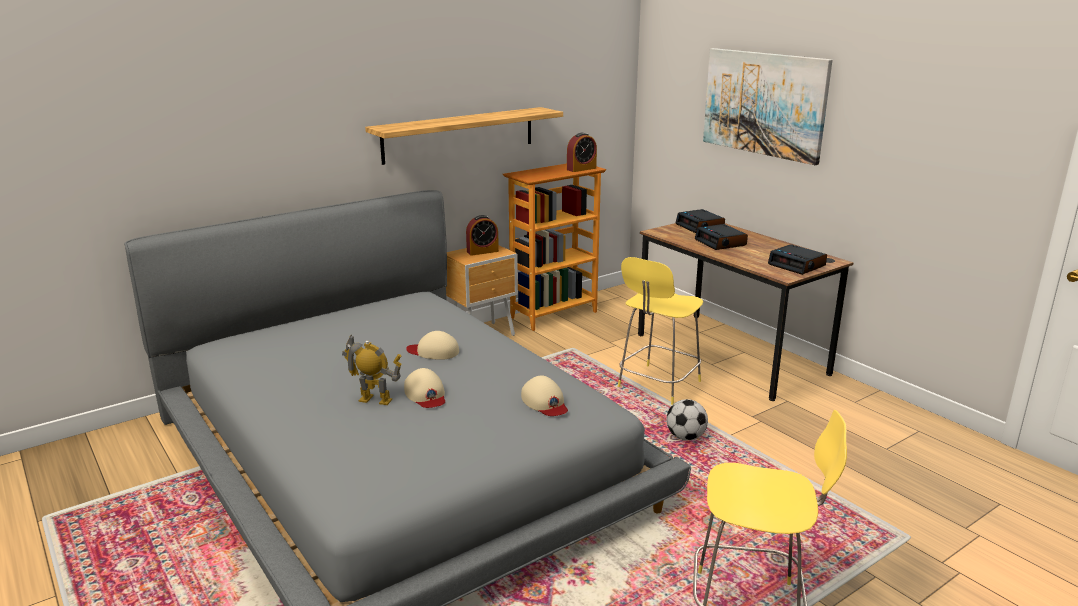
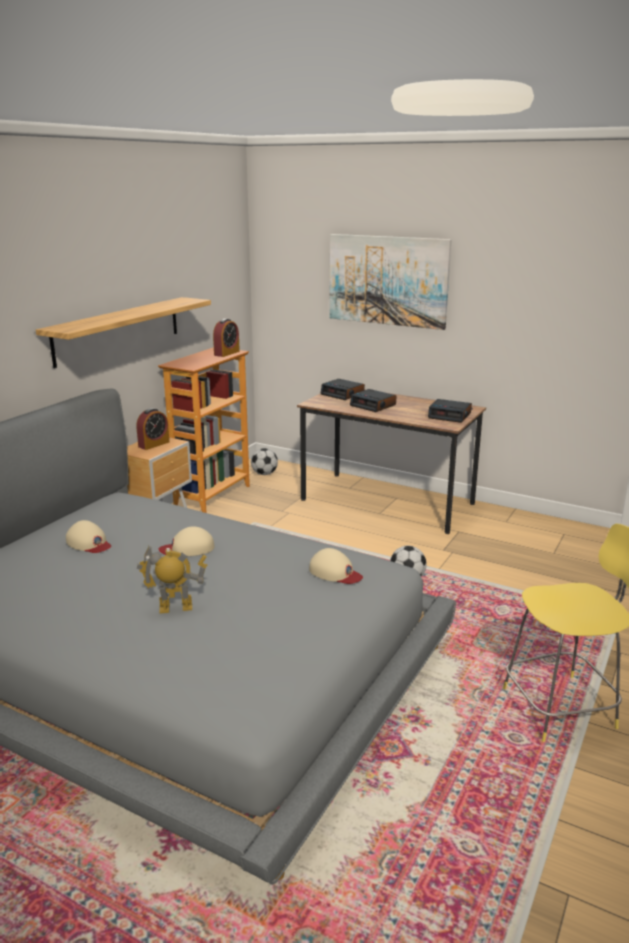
camera: 25 degrees left, 0 degrees up
beige cap [404,368,445,408] -> beige cap moved to [66,520,111,553]
yellow stool [618,257,703,405] -> none
none -> football [251,448,278,475]

